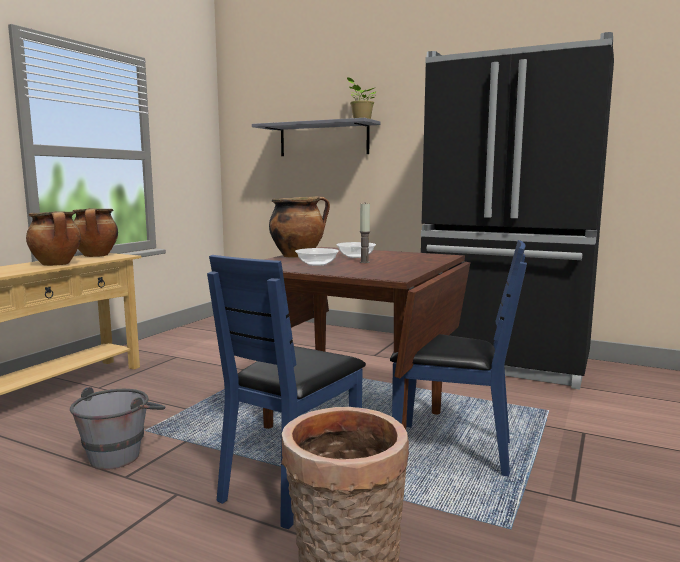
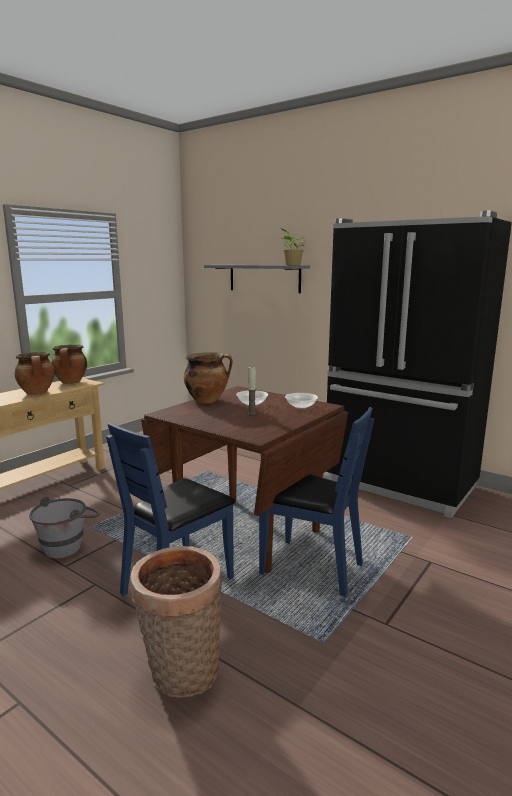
camera: 10 degrees right, 5 degrees up
bowl [295,248,339,266] -> bowl moved to [285,393,318,409]

